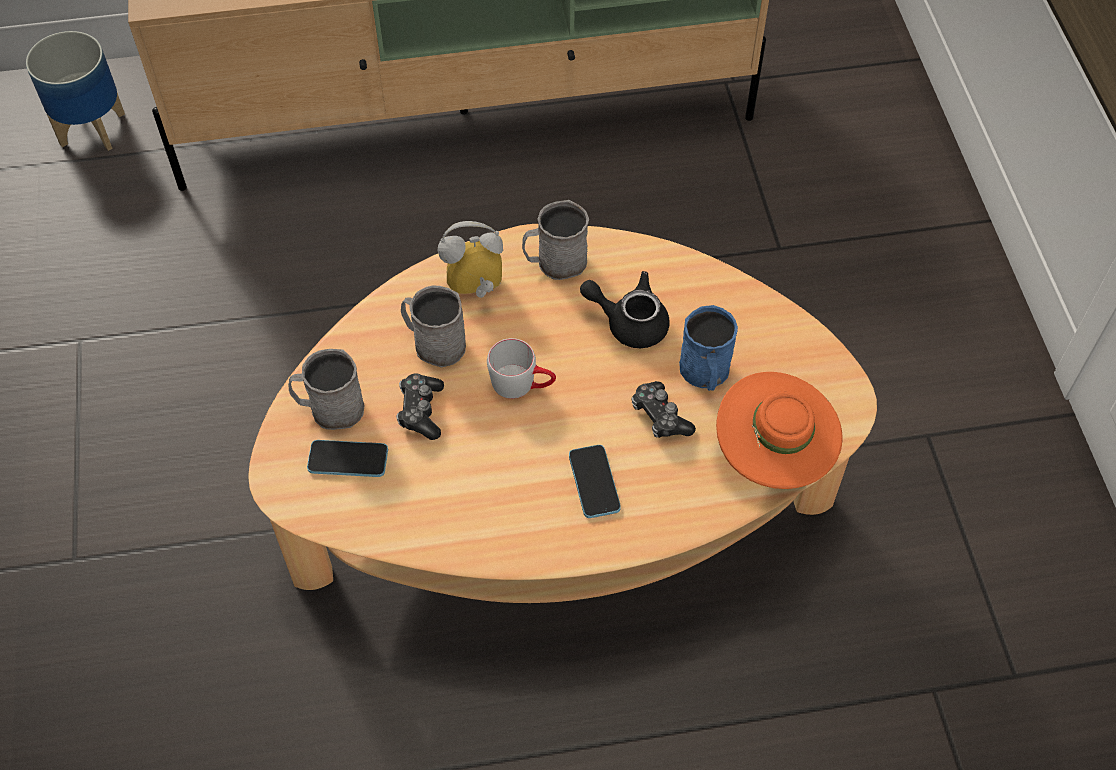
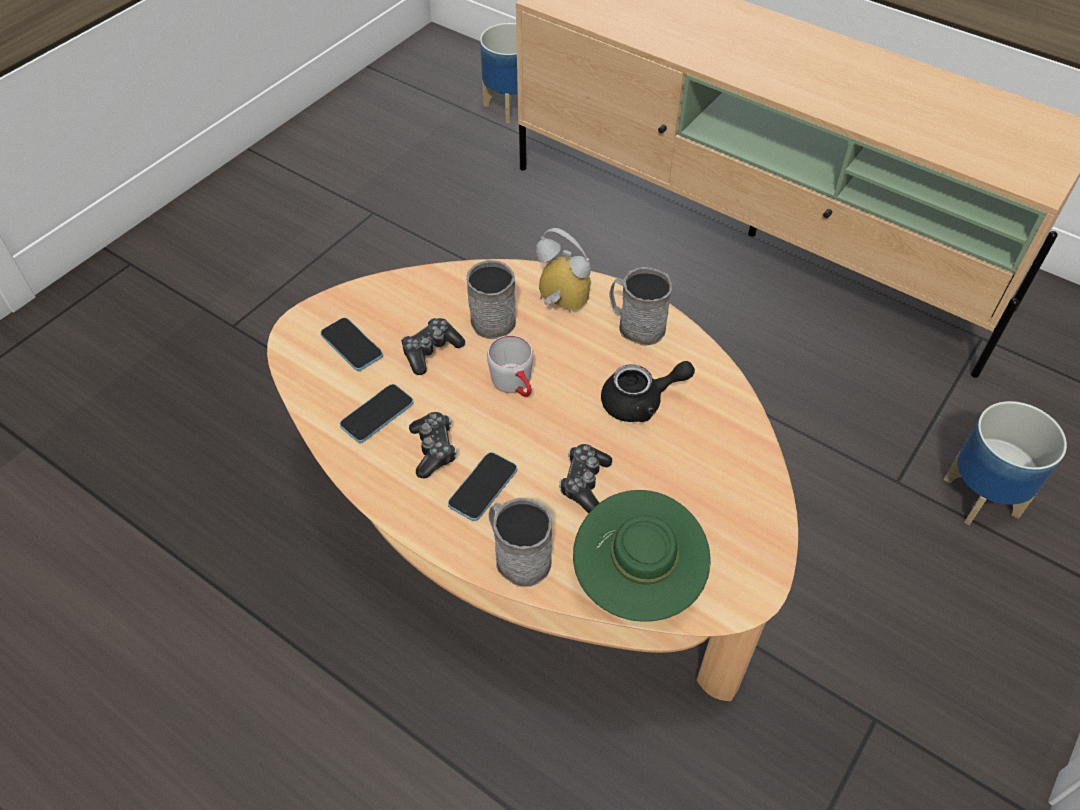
camera: 45 degrees right, 5 degrees down
grey mug [288,349,365,430] -> grey mug moved to [489,498,552,587]
black teapot [580,271,670,348] -> black teapot turned 105 degrees clockwise [601,361,695,422]
blue mug [679,305,738,391] -> none
orange hat [716,372,843,489] -> green hat [573,490,711,622]
none -> phone [340,384,414,443]
none -> game controller [409,412,457,478]
none -> planter [943,401,1067,525]

